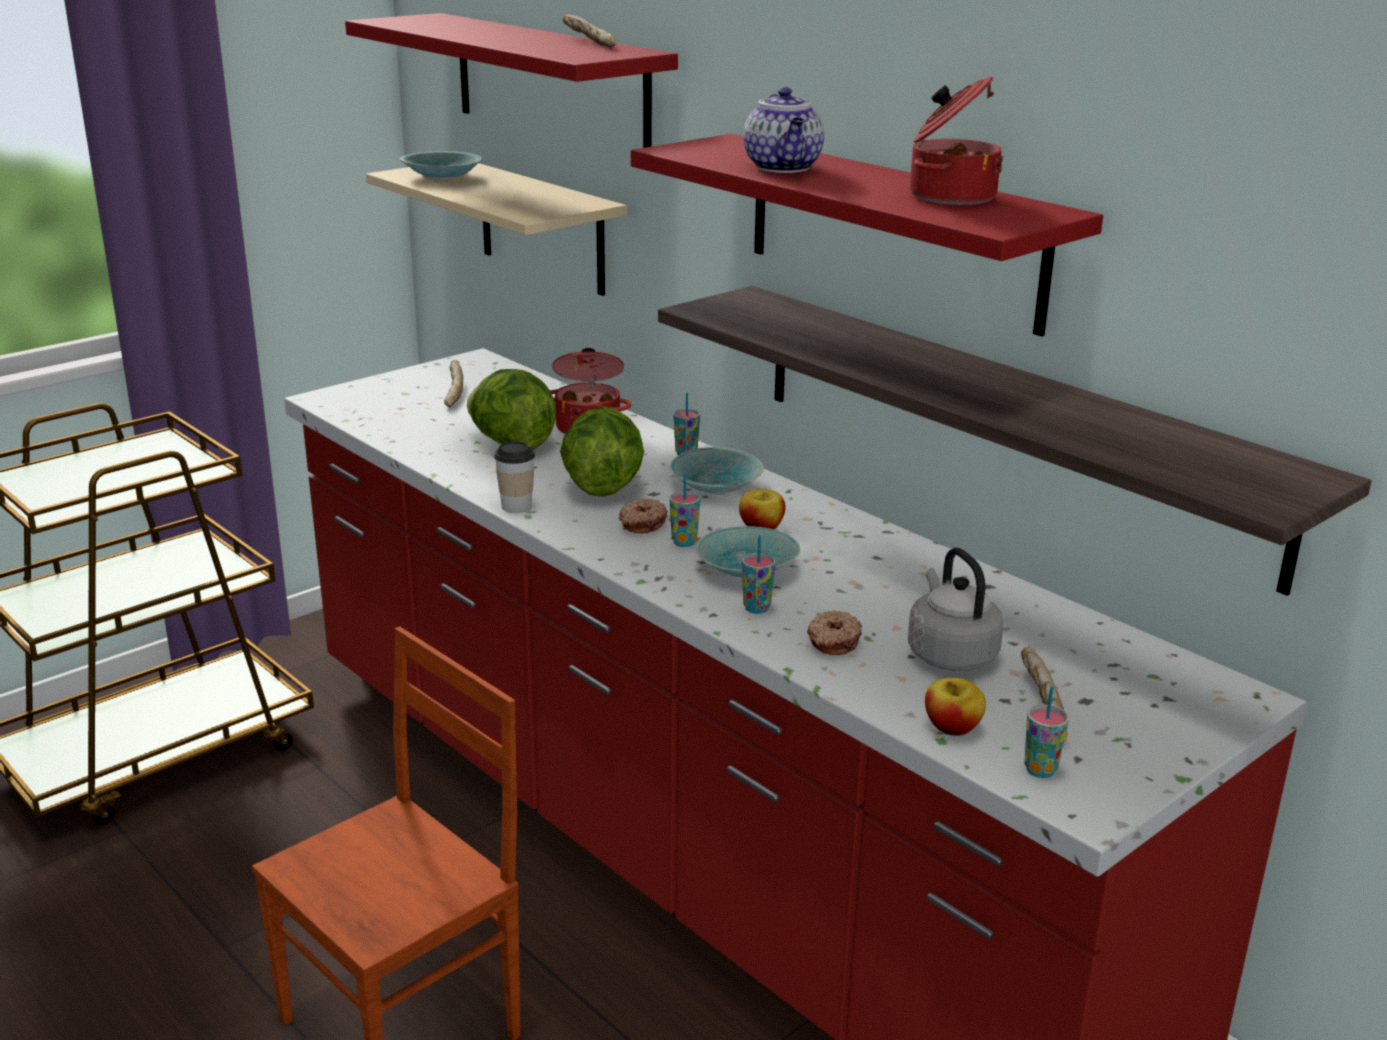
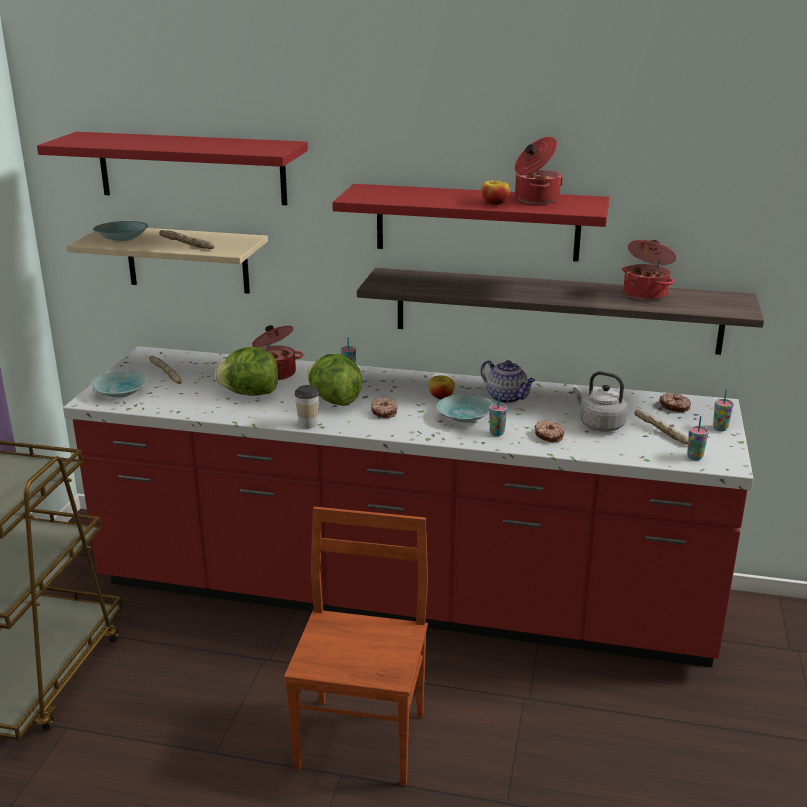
camera: 35 degrees left, 0 degrees up
bread [563,14,616,47] -> bread moved to [159,230,215,249]
turquoise bowl [670,447,764,494] -> turquoise bowl moved to [91,370,148,398]
cup [670,474,700,547] -> cup moved to [713,389,734,431]
teapot [744,87,824,173] -> teapot moved to [481,360,535,403]
apple [925,678,986,736] -> apple moved to [481,180,510,205]
none -> cooking pot [622,240,676,301]
none -> donut [659,393,691,412]

